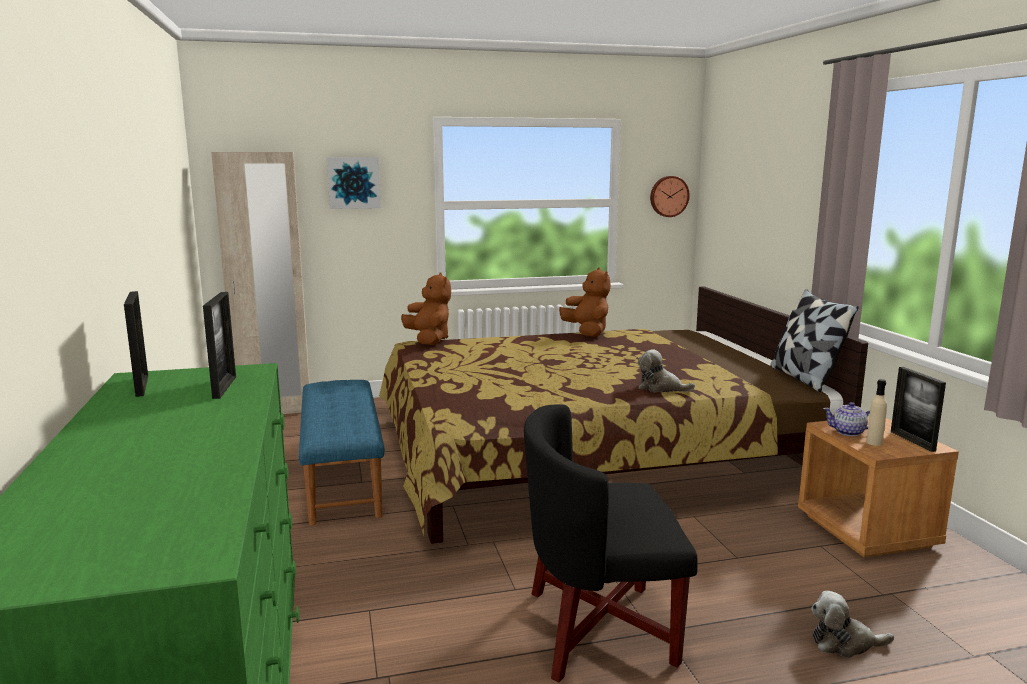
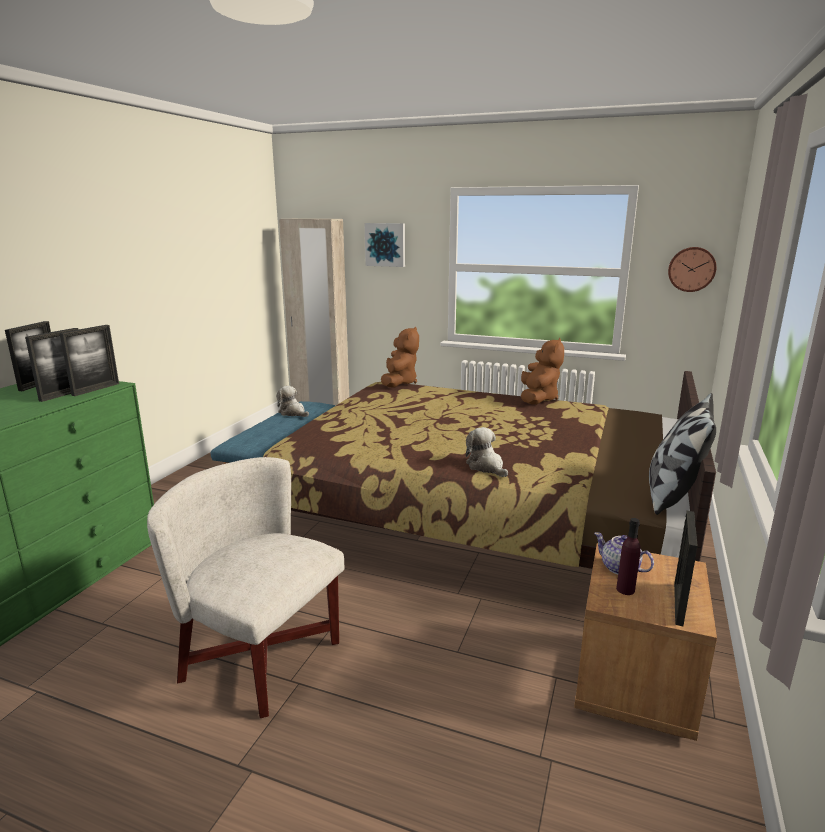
camera: 35 degrees right, 5 degrees up
black armchair [524,404,698,683] -> white armchair [147,457,344,718]
plush toy [811,591,894,658] -> plush toy moved to [276,386,309,417]
beige bottle [866,379,887,446] -> purple bottle [616,518,641,595]
none -> picture frame [60,325,119,396]

